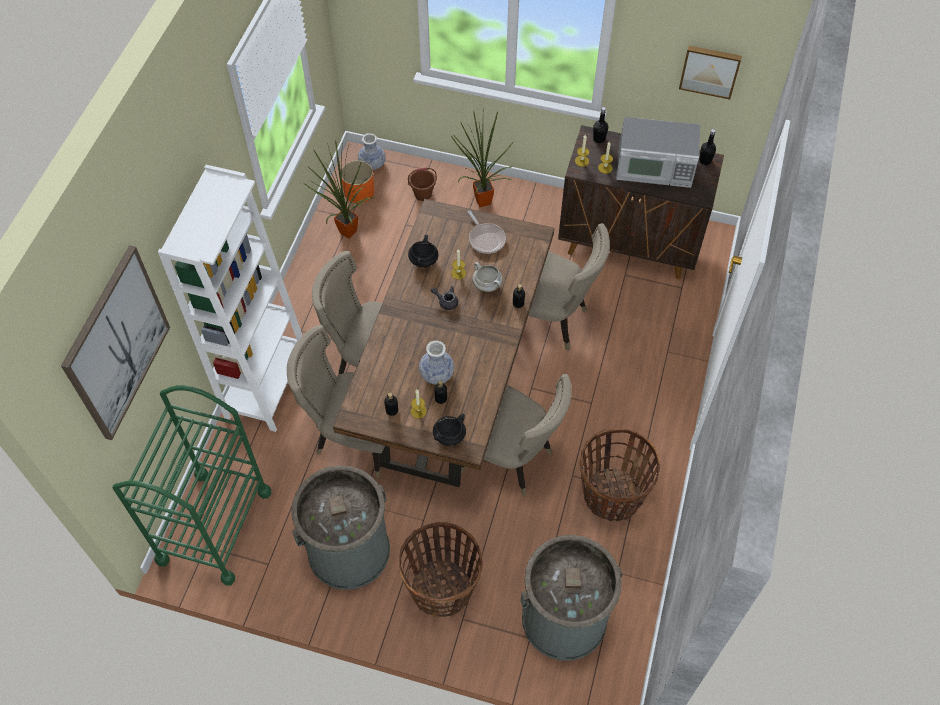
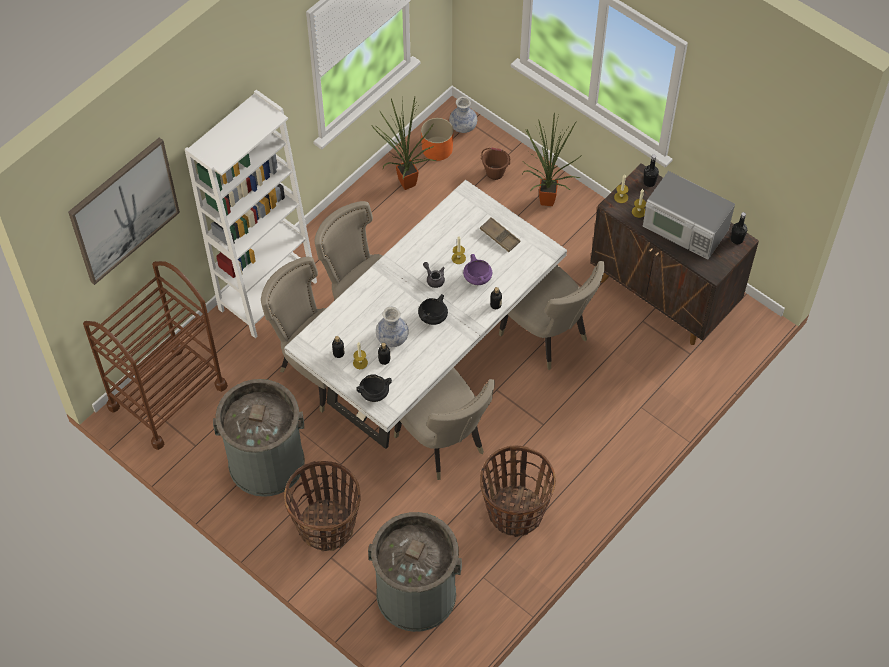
camera: 25 degrees right, 0 degrees up
green cart [113,385,271,586] -> brown cart [83,261,228,450]
brown dining table [333,199,554,487] -> white dining table [284,179,567,449]
black cooking pot [408,235,438,267] -> black cooking pot moved to [418,294,448,325]
frying pan [468,210,506,254] -> brown tray [480,217,520,252]
white cooking pot [472,262,503,292] -> purple cooking pot [463,254,492,285]
picture [679,46,742,100] -> none

